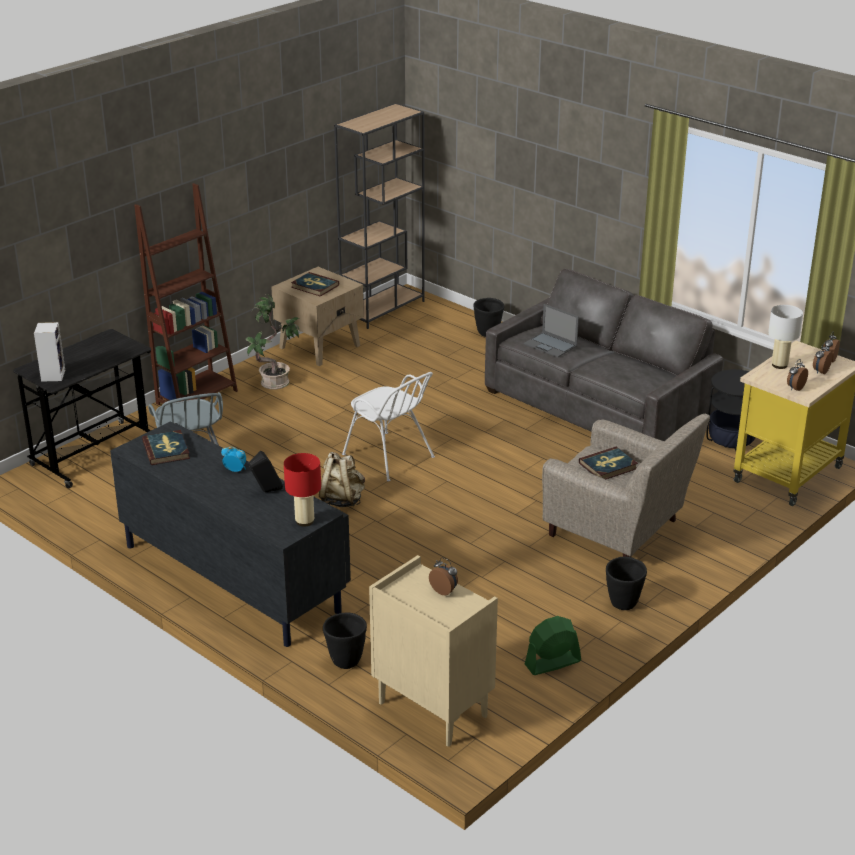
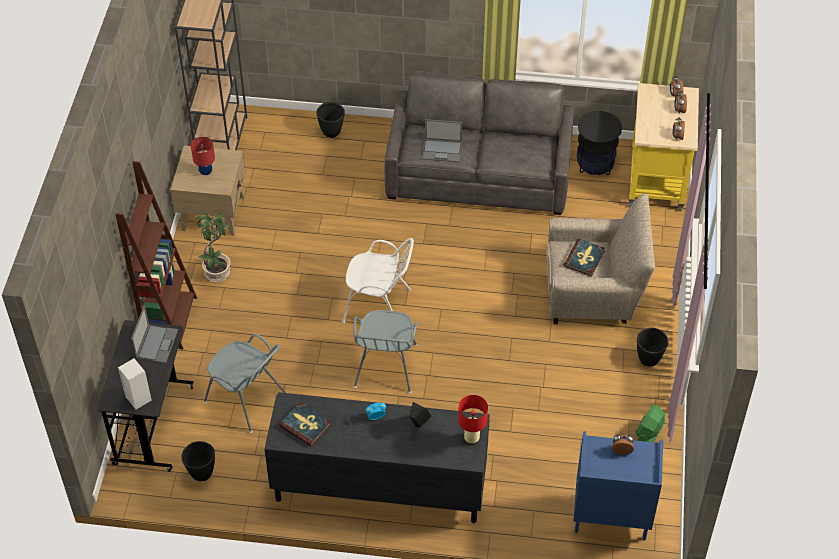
camera: 35 degrees left, 20 degrees up
book [291,272,339,297] -> red table lamp [191,137,215,175]
beige backpack [319,452,365,507] -> grey chair [353,310,418,394]
black planter [323,613,367,669] -> black planter moved to [181,441,215,481]
beige cabinet [369,555,498,746] -> blue cabinet [573,431,663,540]
white table lamp [768,305,803,369] -> none
none -> laptop [131,305,178,363]

